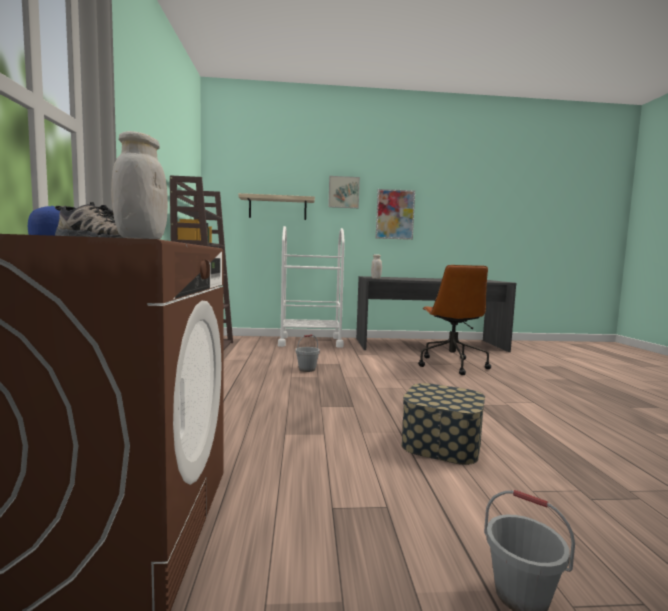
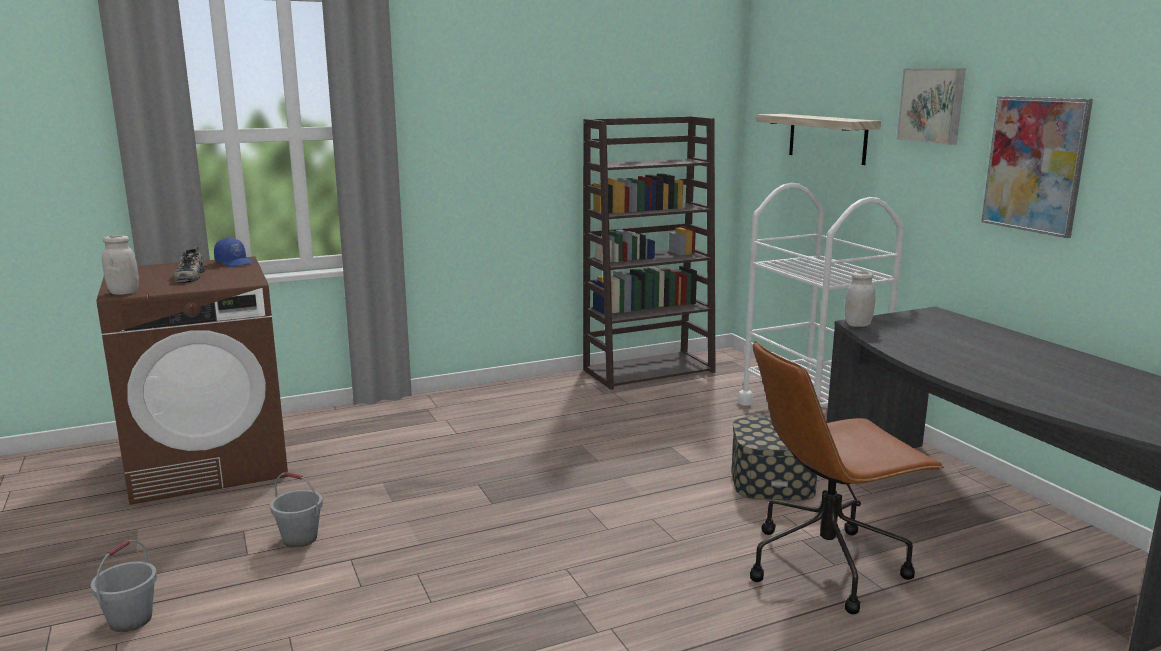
camera: 70 degrees right, 10 degrees up
grey bucket [295,334,320,372] -> grey bucket moved to [270,472,323,548]
storage box [401,383,485,465] -> storage box moved to [731,417,817,501]

